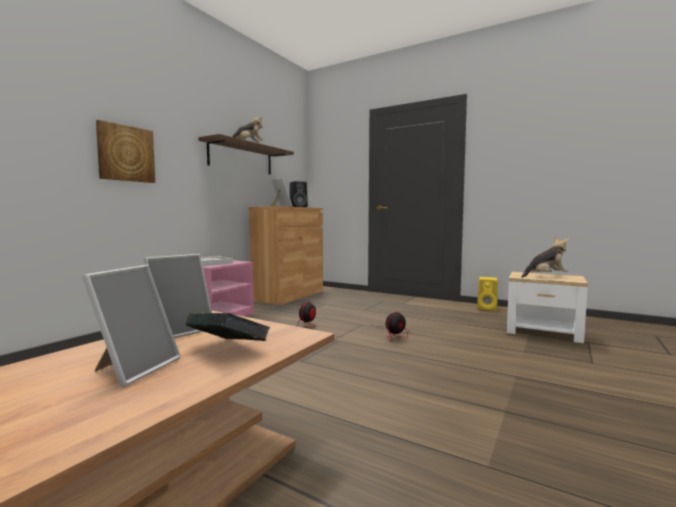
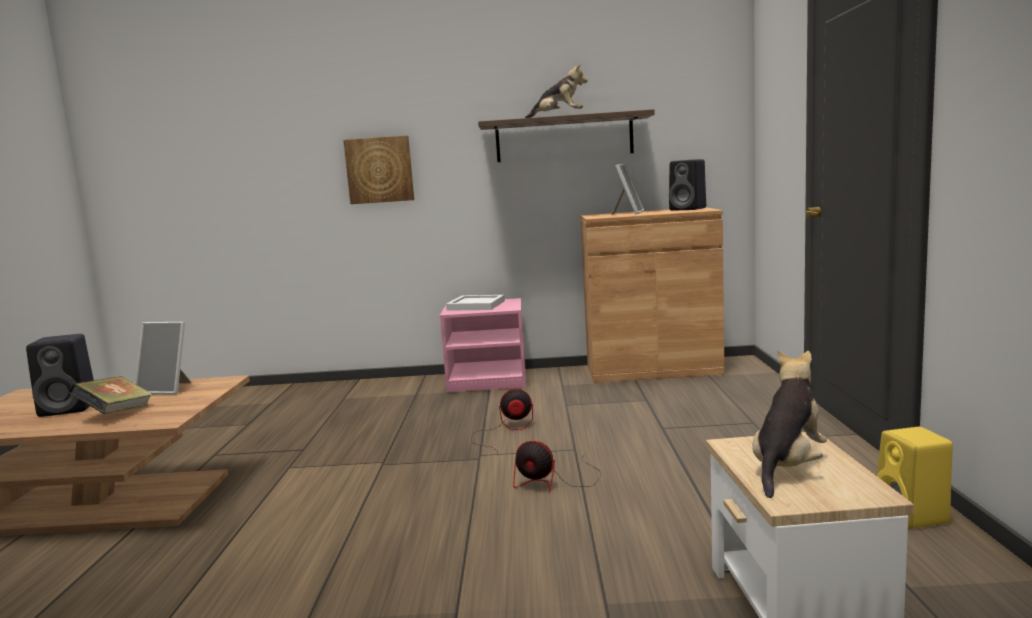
camera: 60 degrees right, 5 degrees up
picture frame [82,265,181,387] -> black speaker [26,334,94,417]
plush toy [521,237,568,278] -> plush toy turned 105 degrees counterclockwise [752,350,827,498]

